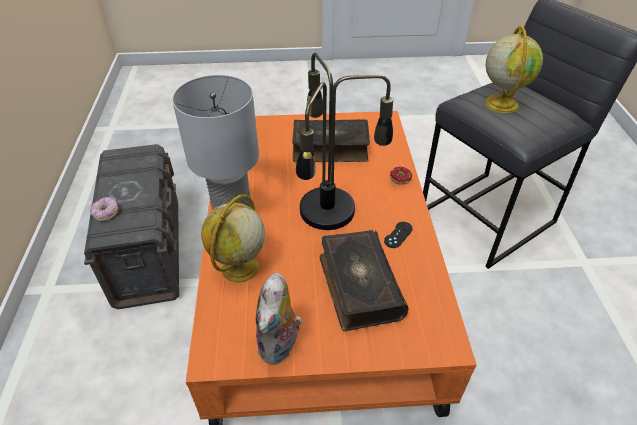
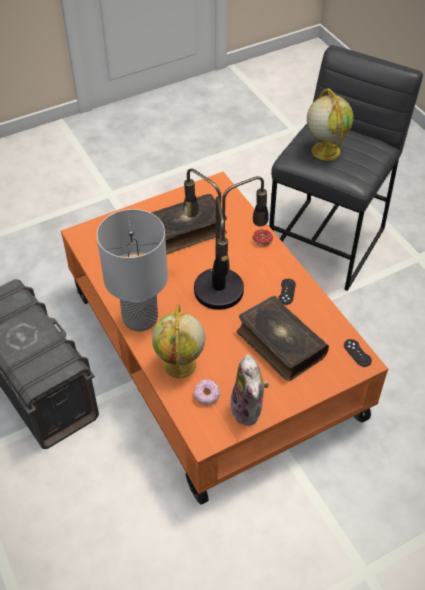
camera: 25 degrees left, 5 degrees up
donut [90,197,118,221] -> donut moved to [194,379,220,406]
none -> black game controller [344,339,372,367]

